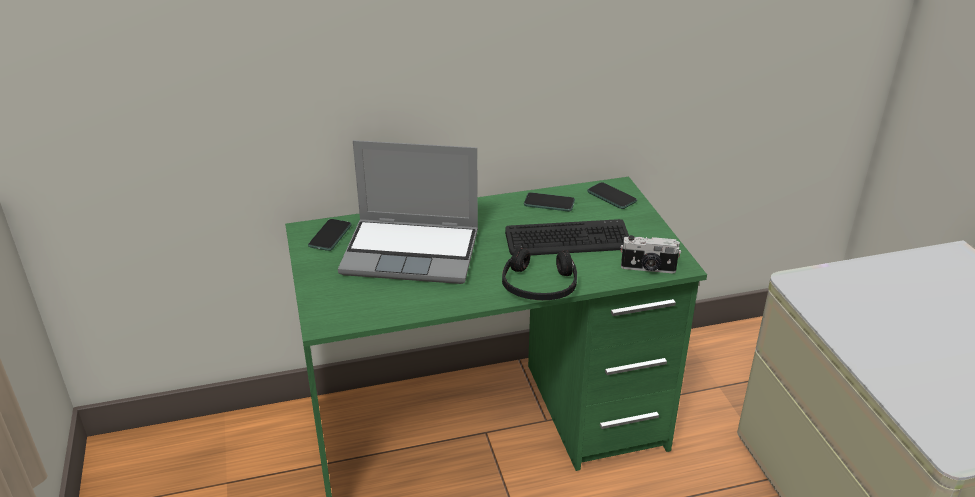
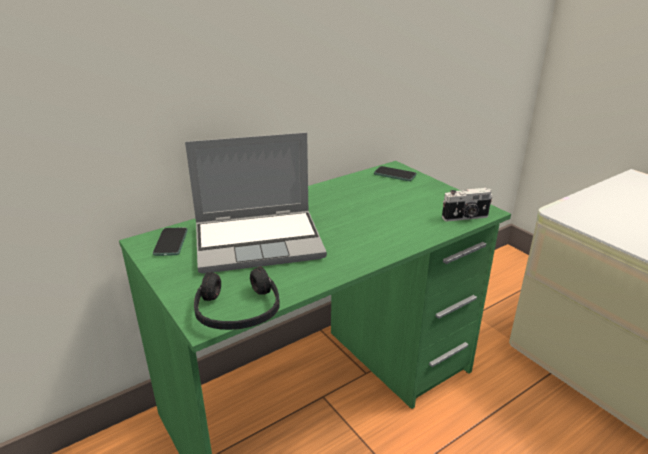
camera: 20 degrees left, 5 degrees down
black headphones [502,246,577,300] -> black headphones moved to [194,266,280,330]
keyboard [505,219,629,255] -> none
phone [524,192,575,211] -> none

